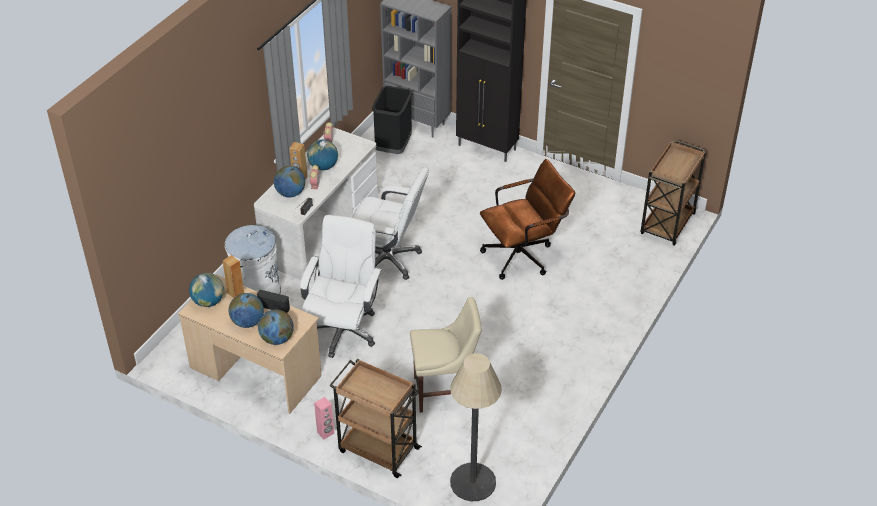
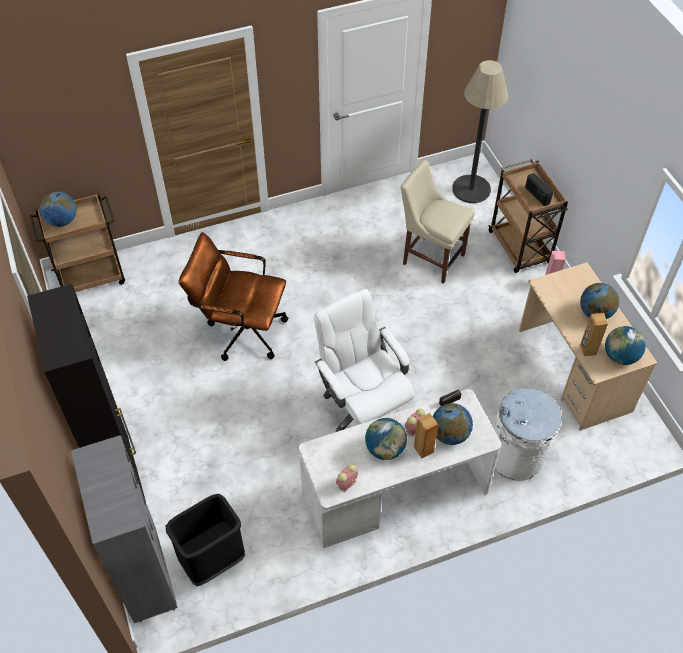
camera: 140 degrees left, 10 degrees up
radio [257,290,290,313] -> radio moved to [525,173,553,206]
globe [258,309,294,345] -> globe moved to [40,191,76,227]
white office chair [300,215,382,358] -> none

